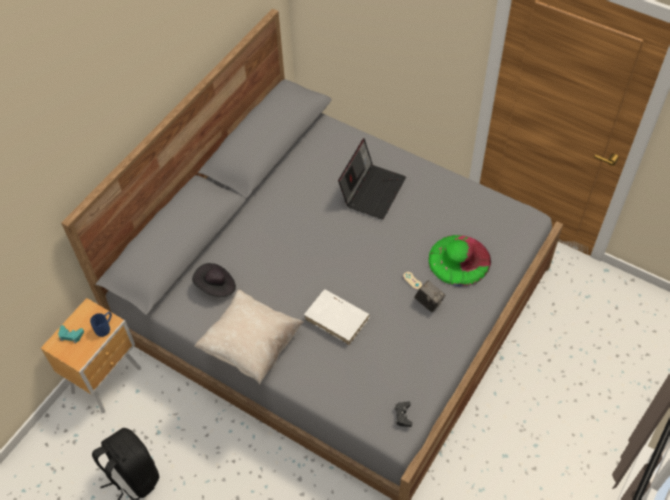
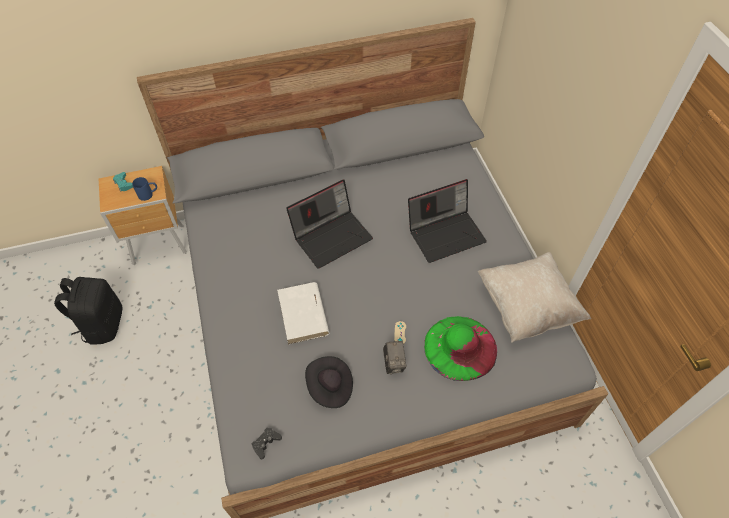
camera: 40 degrees right, 0 degrees up
black hat [192,263,236,297] -> black hat moved to [305,356,353,408]
beige pillow [194,290,304,384] -> beige pillow moved to [478,252,591,343]
none -> laptop [286,180,373,269]

